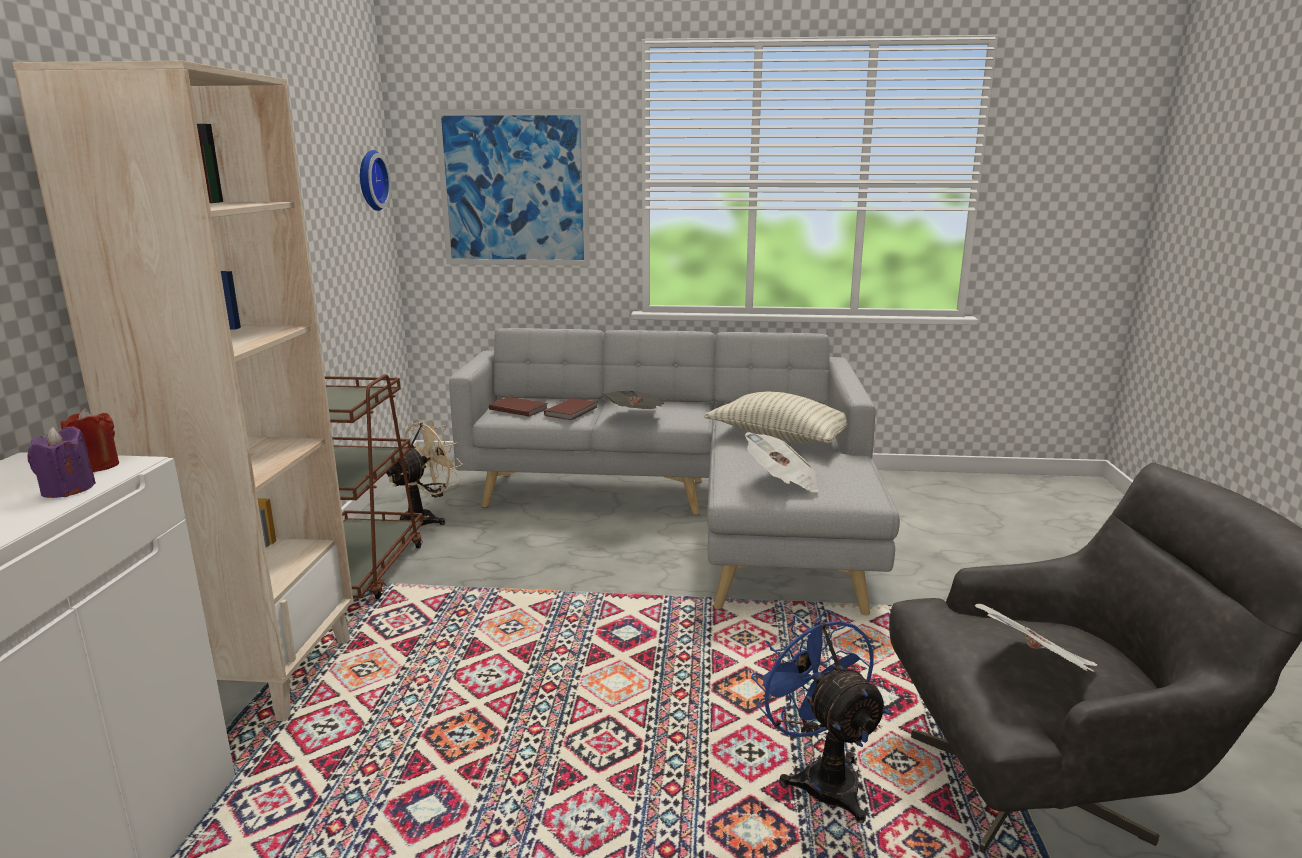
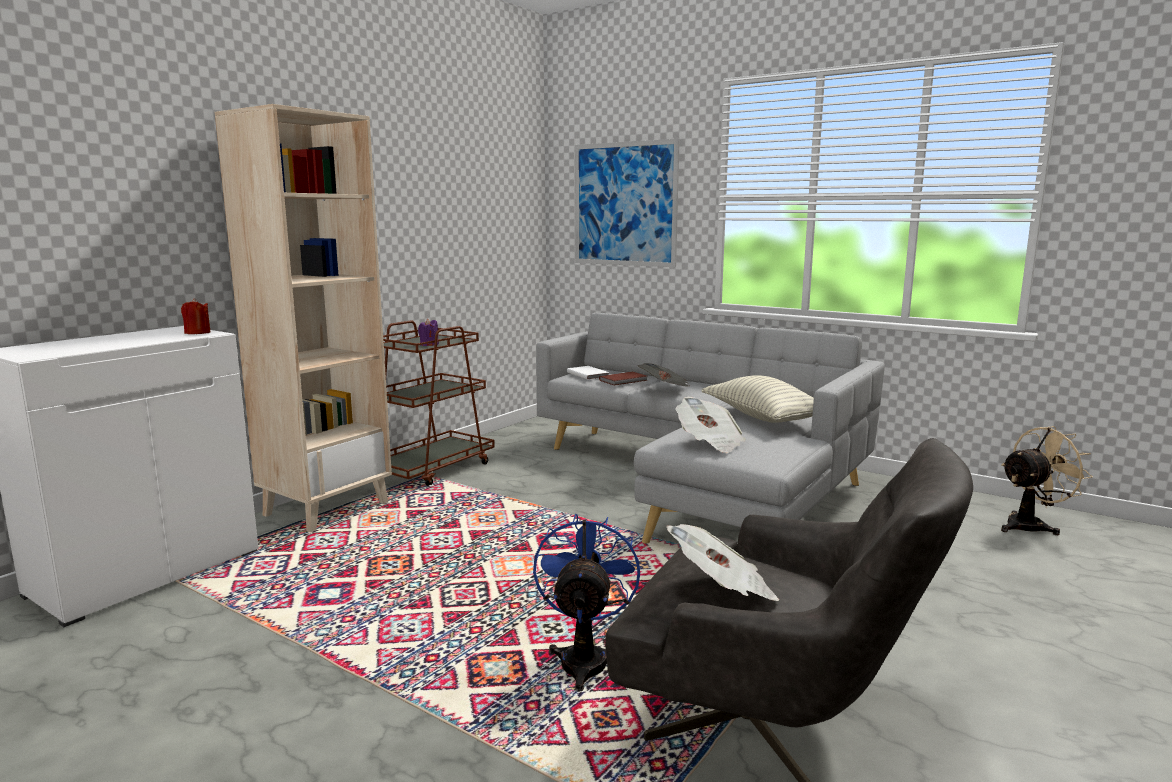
camera: 30 degrees right, 5 degrees down
purple candle [27,427,96,498] -> purple candle moved to [418,319,439,346]
wall clock [360,150,391,211] -> none
beige fan [386,420,463,526] -> beige fan moved to [1001,426,1093,535]
brown book [489,397,548,417] -> white book [567,366,609,380]

